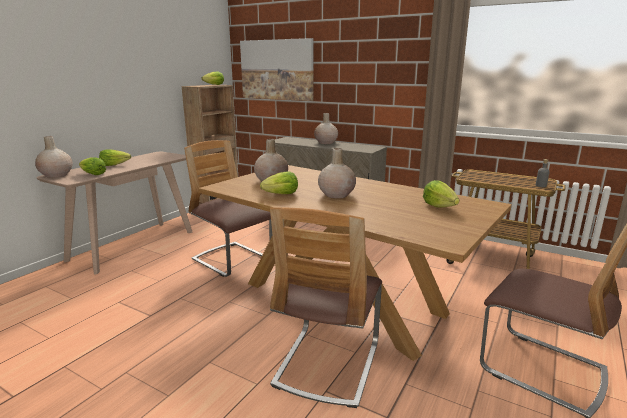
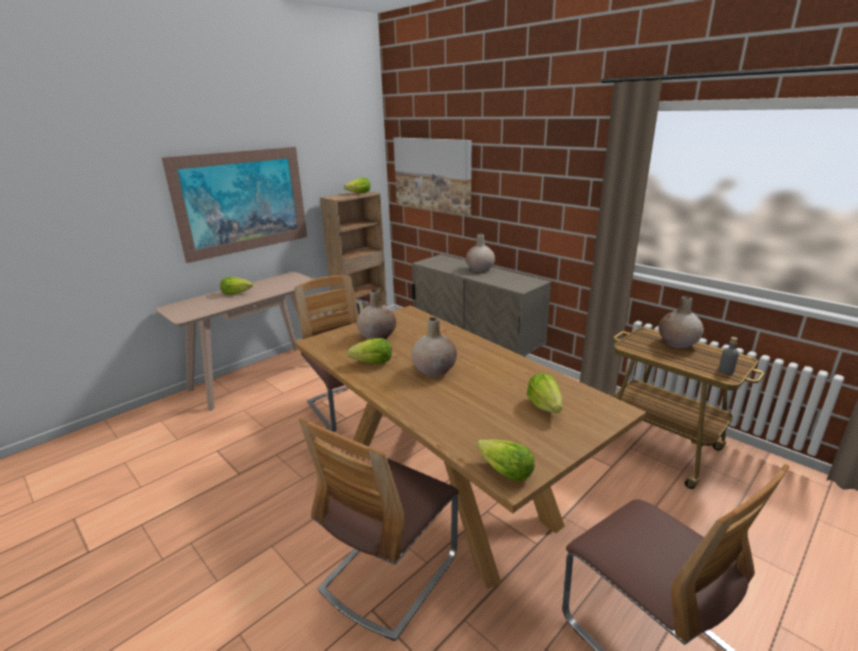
camera: 15 degrees right, 5 degrees up
beige vase [35,136,73,178] -> beige vase moved to [659,296,704,348]
lettuce [79,157,106,175] -> lettuce moved to [476,439,534,481]
none -> picture [162,147,307,263]

